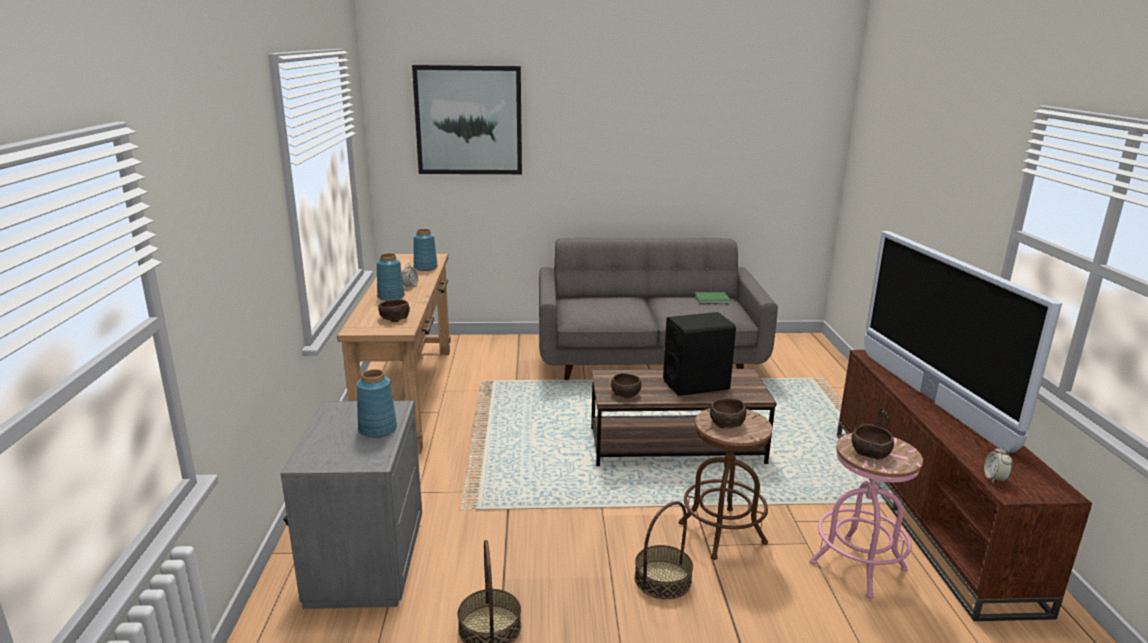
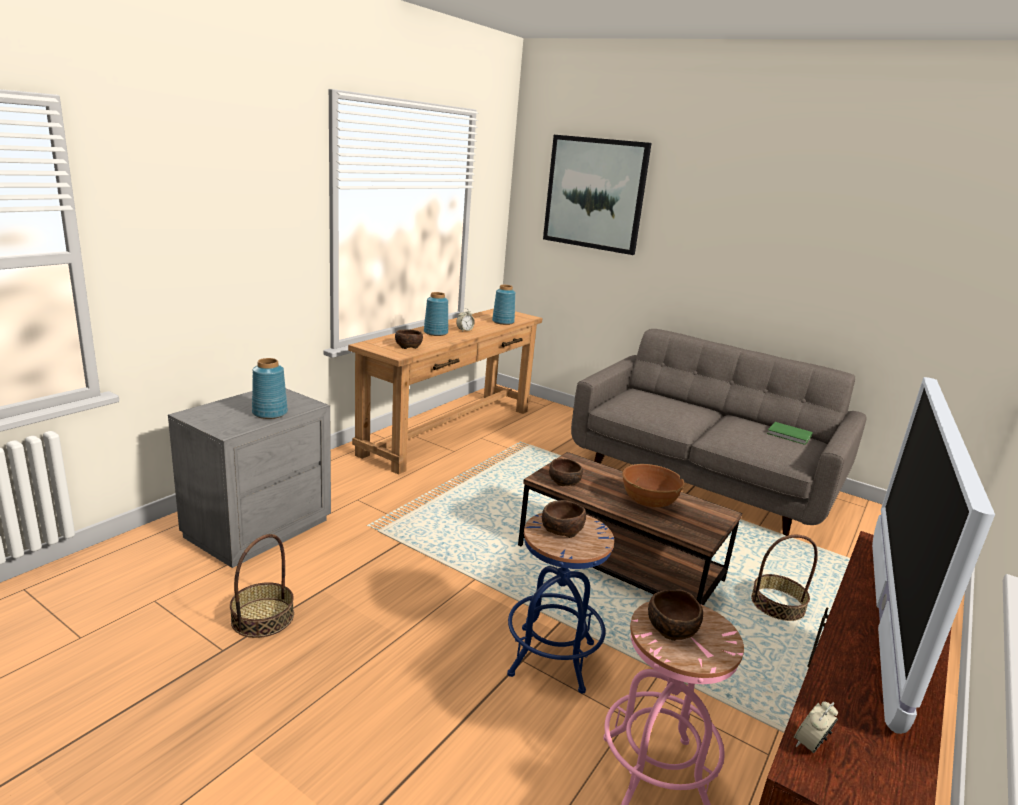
camera: 35 degrees right, 0 degrees up
basket [634,501,693,599] -> basket moved to [751,535,818,621]
black speaker [663,312,736,396] -> brown bowl [622,464,685,507]
brown stool [679,408,772,560] -> blue stool [507,513,614,694]

